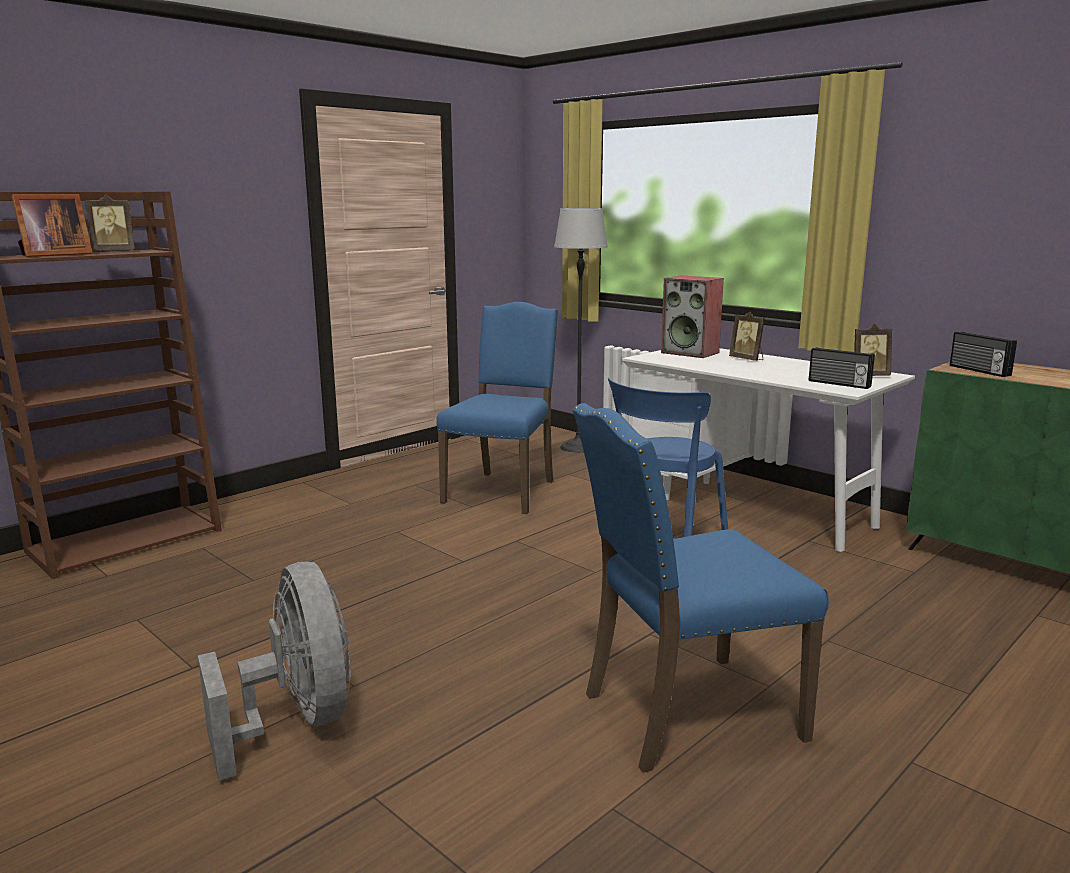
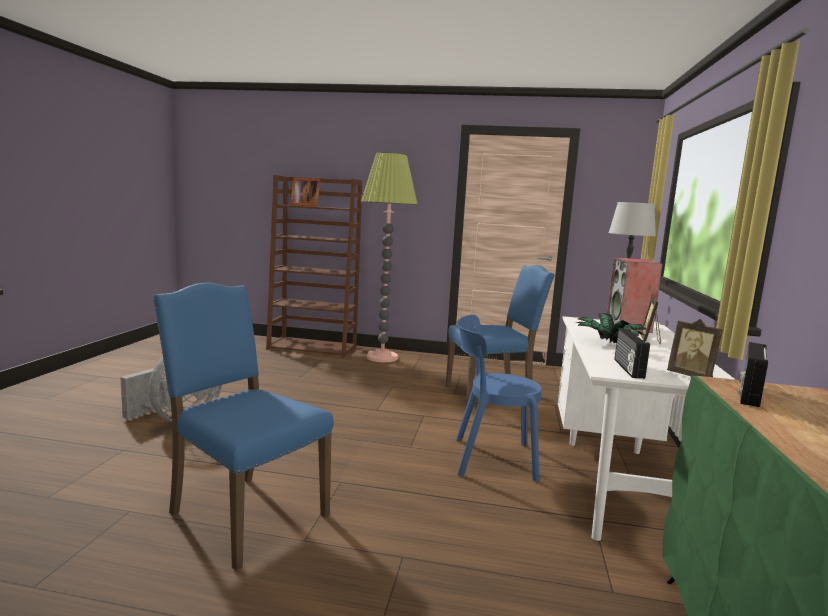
camera: 55 degrees right, 5 degrees down
picture frame [85,194,135,252] -> none
none -> floor lamp [361,152,418,362]
none -> potted plant [576,313,647,343]

